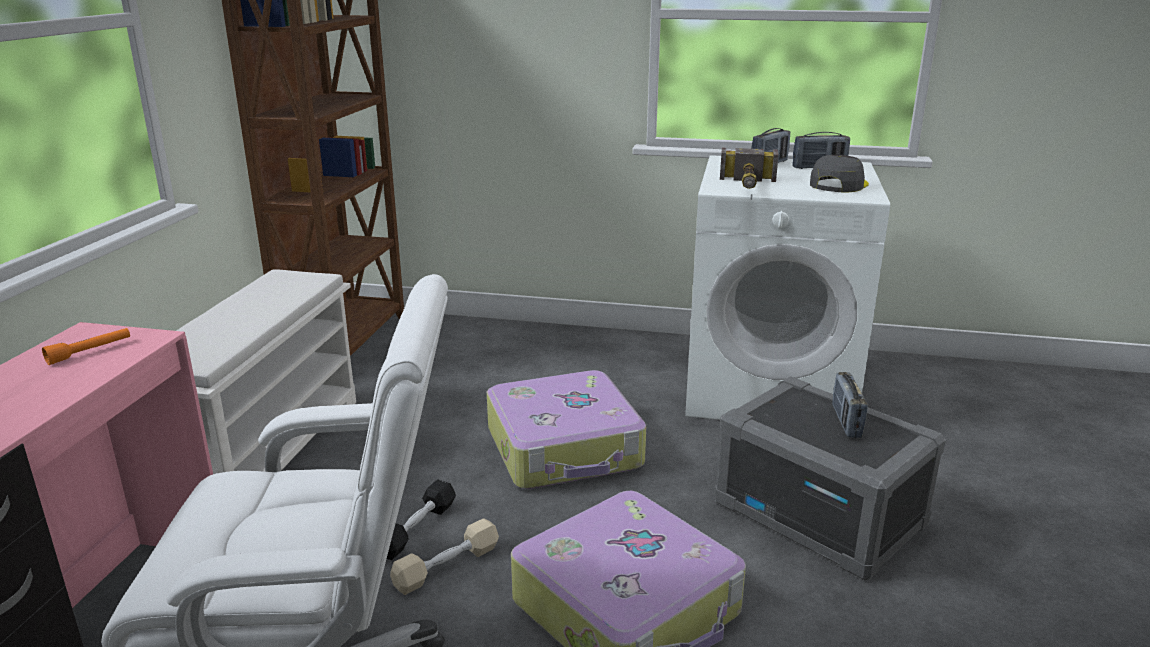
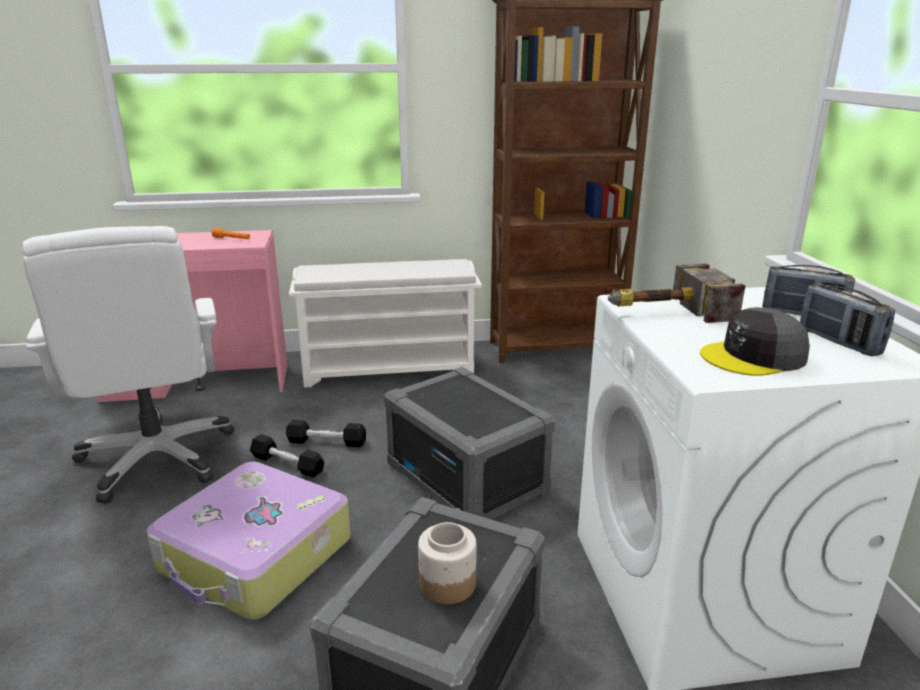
camera: 70 degrees right, 0 degrees up
beige dumbbell [390,519,499,595] -> black dumbbell [250,434,324,478]
suitcase [487,370,646,489] -> grey storage box [384,367,555,519]
grey cap [810,155,869,193] -> grey cap turned 150 degrees clockwise [700,307,810,376]
radio [832,372,868,438] -> jar [418,522,477,604]

